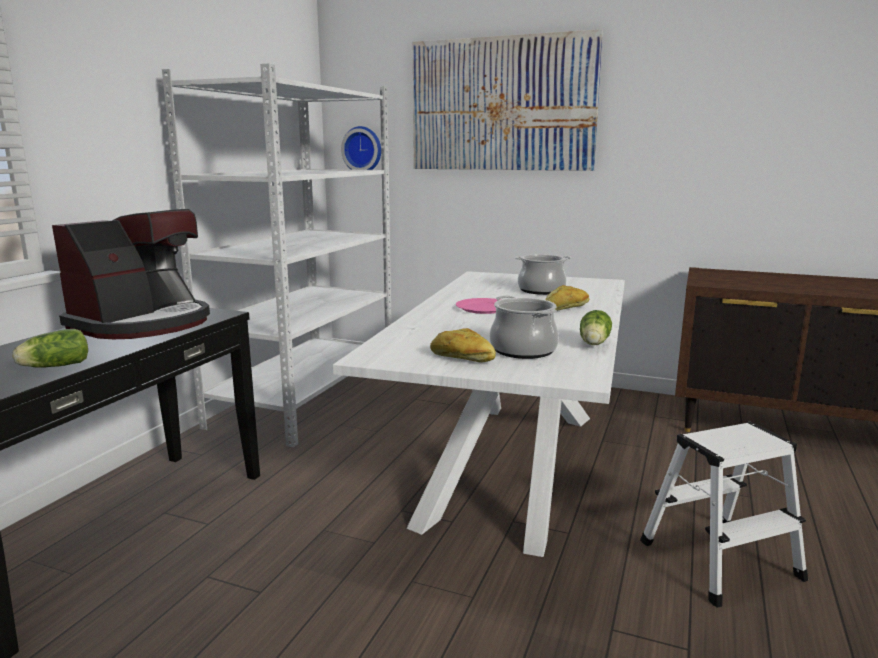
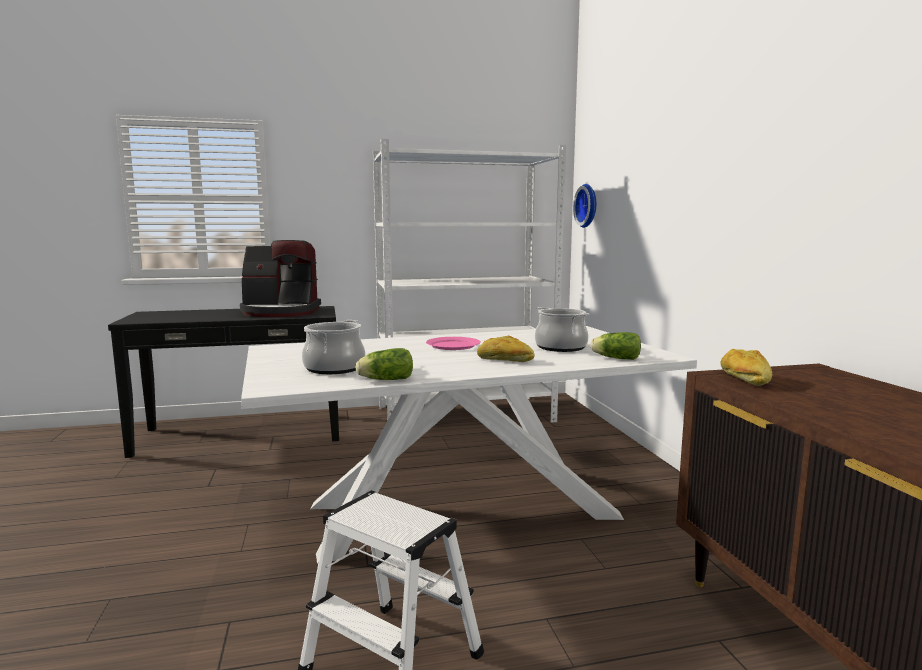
camera: 55 degrees right, 5 degrees down
lettuce [12,329,88,368] -> lettuce moved to [590,332,641,360]
picture [413,29,603,171] -> none
bread [430,328,496,363] -> bread moved to [720,349,772,386]

